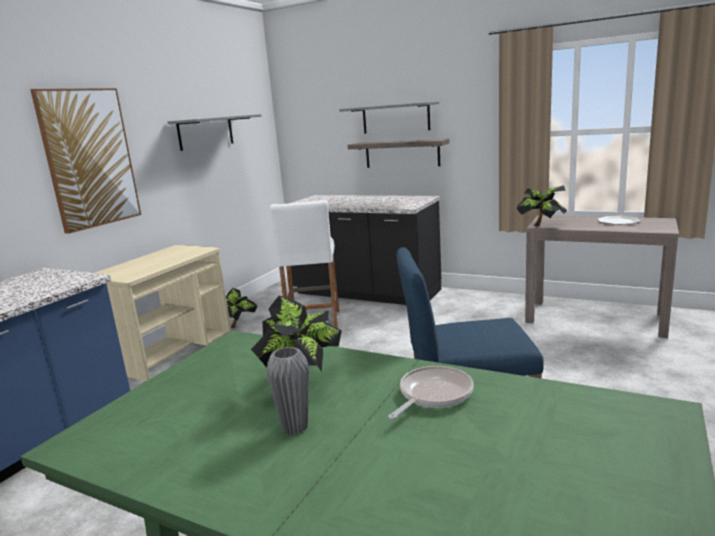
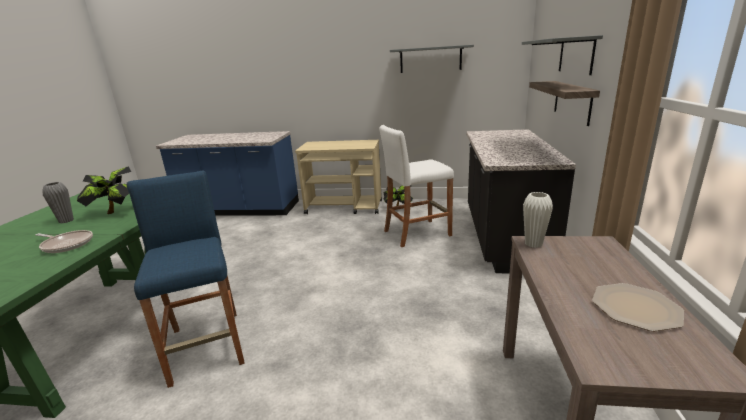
camera: 70 degrees right, 5 degrees up
picture [30,88,141,234] -> none
potted plant [516,185,567,226] -> white vase [523,192,553,248]

